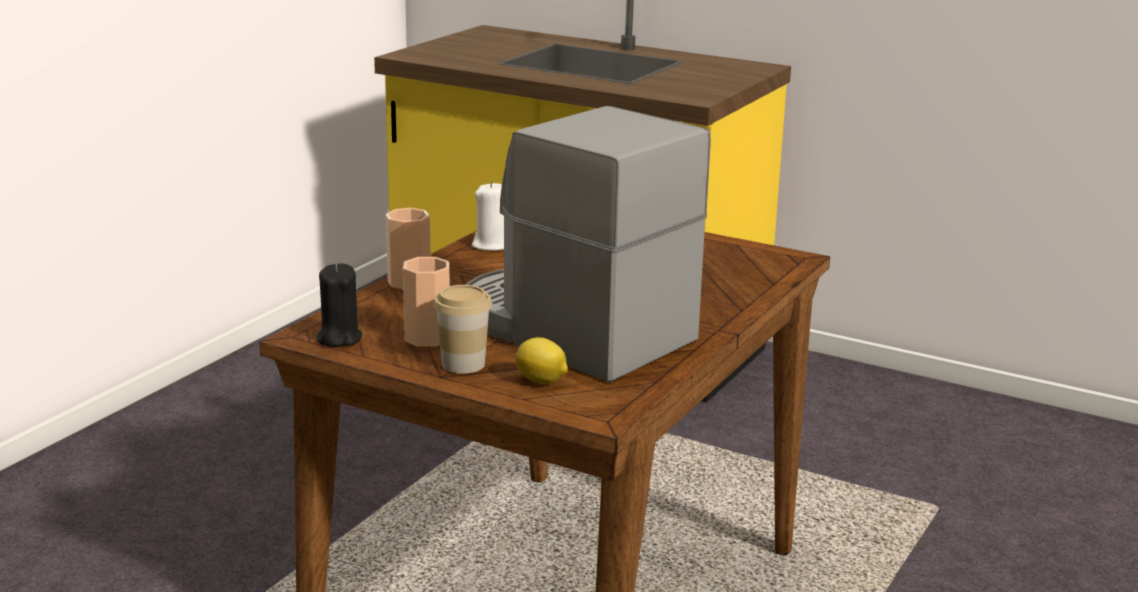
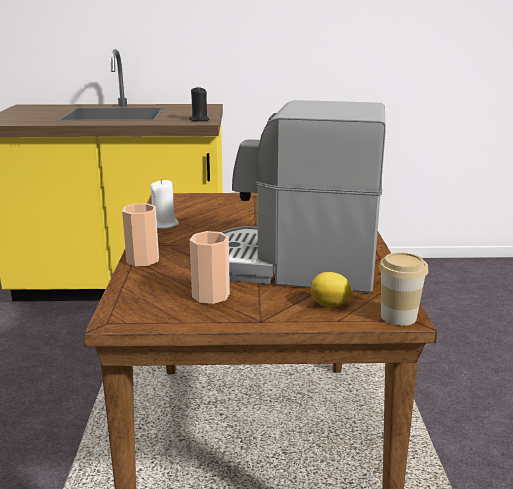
camera: 30 degrees left, 0 degrees up
black candle [316,263,362,347] -> black candle moved to [189,86,209,121]
cup [433,285,492,374] -> cup moved to [379,252,428,326]

